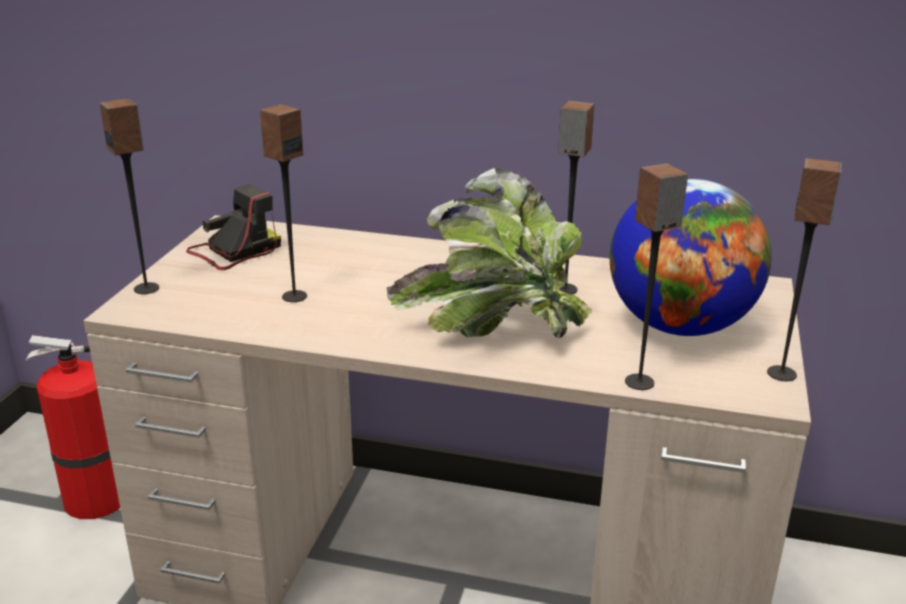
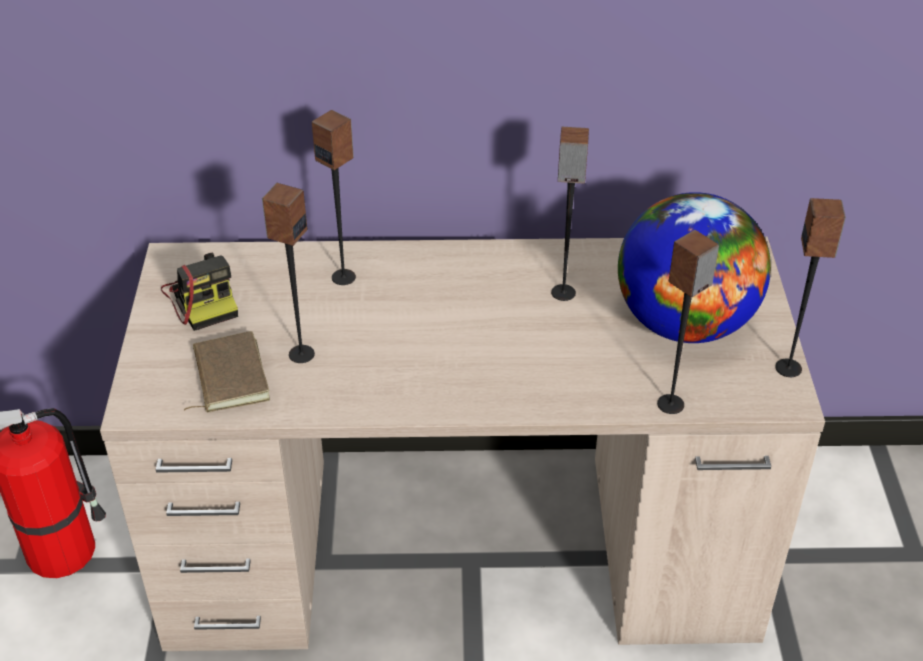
camera: 15 degrees left, 15 degrees up
speaker [100,99,159,294] -> speaker moved to [312,110,356,285]
camera [186,184,281,270] -> camera turned 120 degrees clockwise [161,253,238,331]
potted plant [387,168,592,338] -> none
none -> brown book [184,331,270,413]

